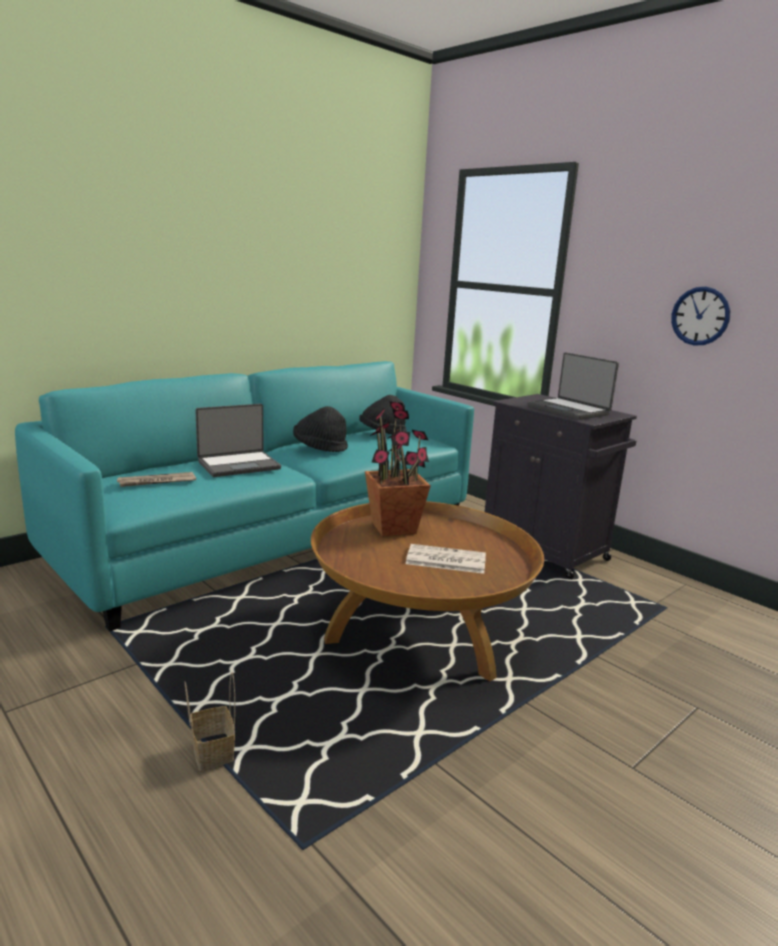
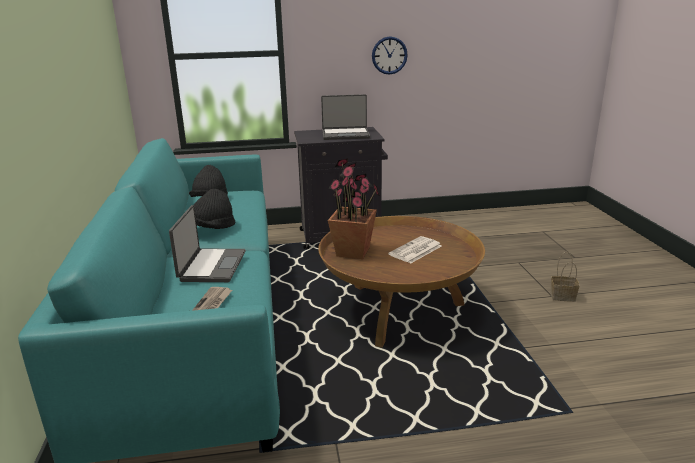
camera: 55 degrees left, 5 degrees up
basket [185,672,235,771] -> basket moved to [550,252,579,302]

